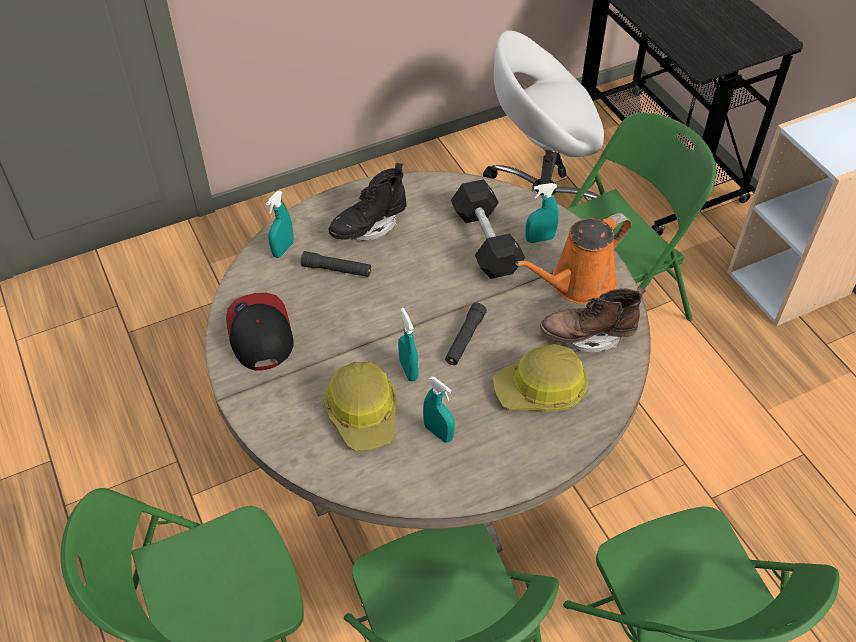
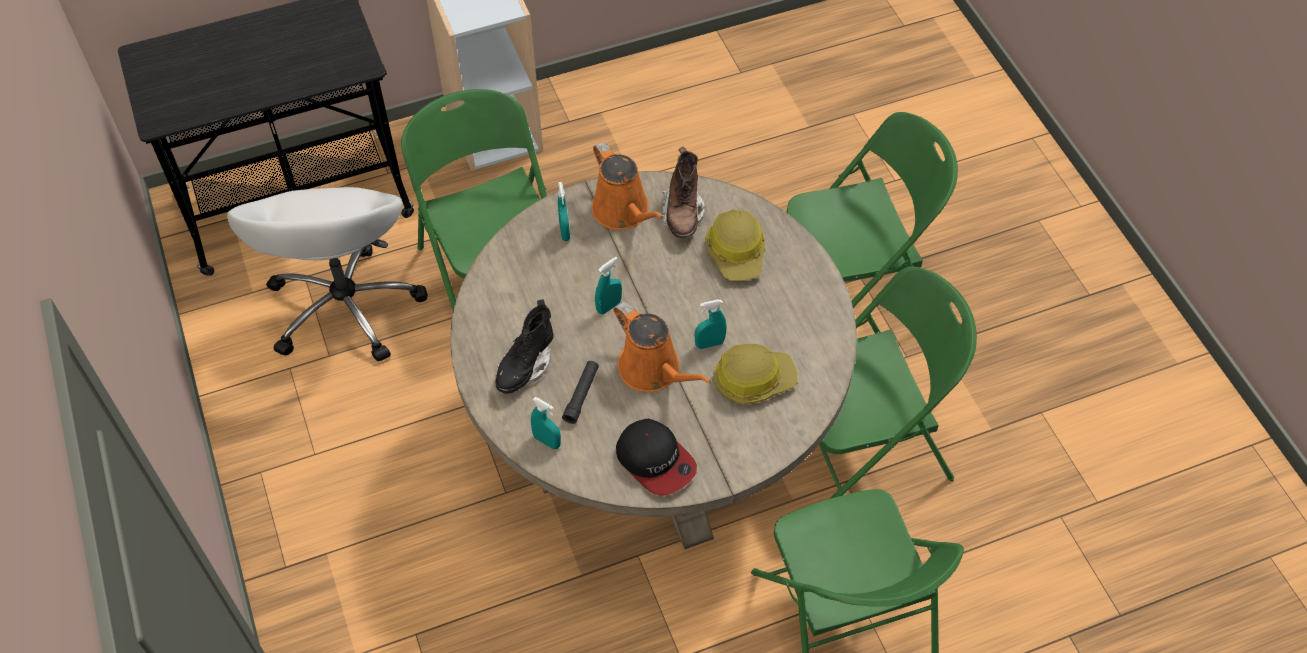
camera: 85 degrees left, 5 degrees up
cap [226,293,294,371] -> cap turned 120 degrees counterclockwise [616,419,697,496]
black boot [328,163,407,241] -> black boot turned 60 degrees clockwise [496,299,554,394]
turquoise spray bottle [423,376,455,443] -> turquoise spray bottle moved to [595,257,622,314]
black flashlight [445,303,487,365] -> none
black dumbbell [451,179,525,279] -> none
none -> orange watering can [614,301,711,392]

